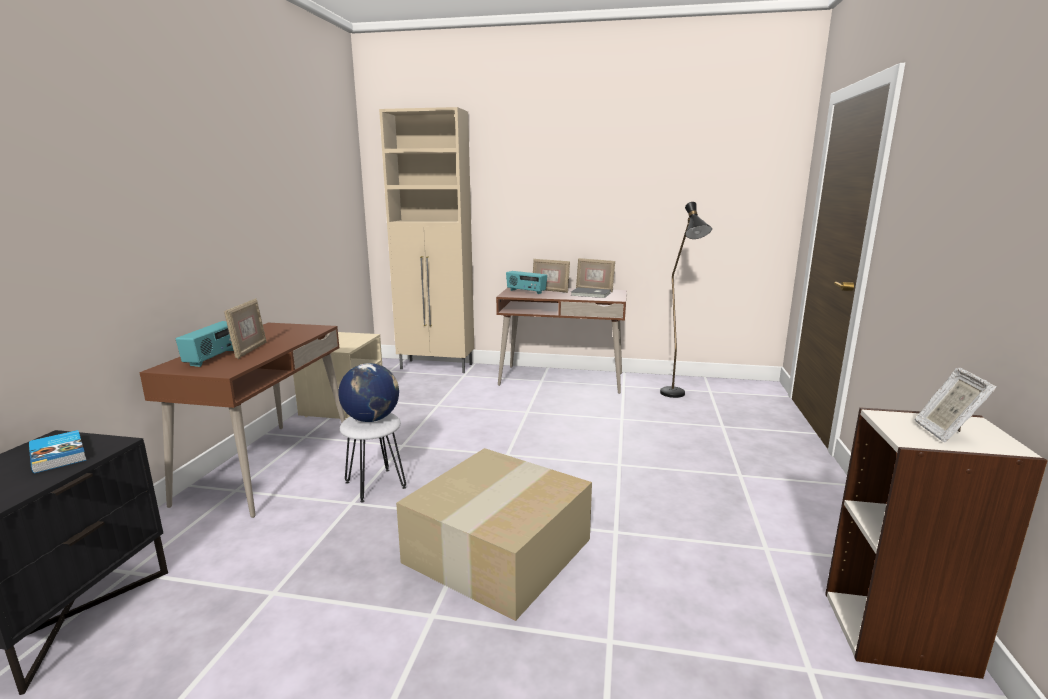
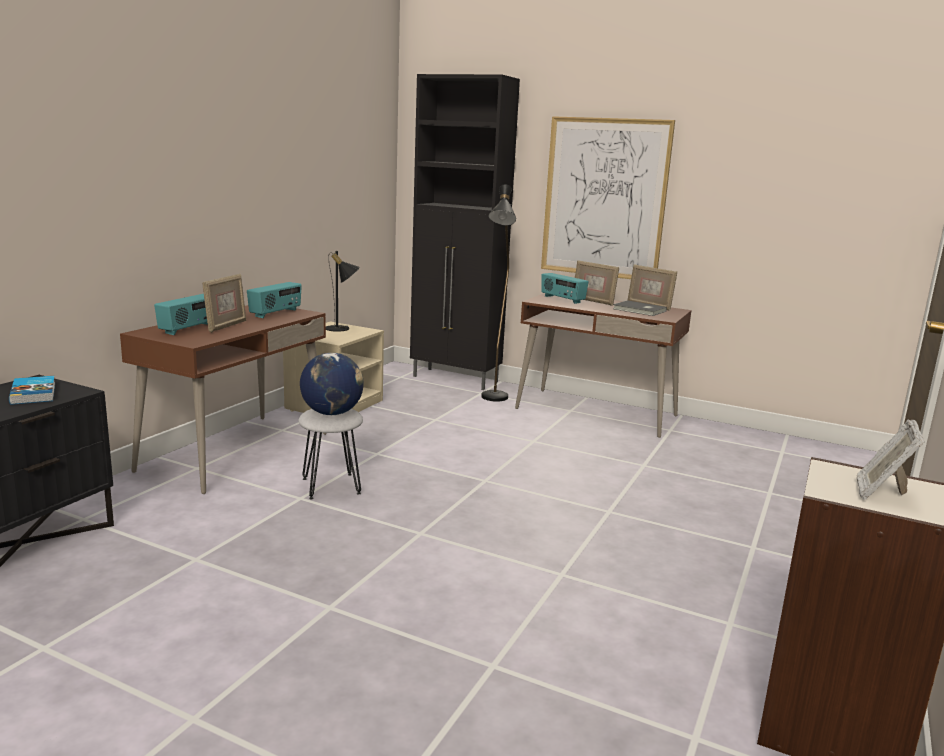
camera: 15 degrees right, 0 degrees up
beige cabinet [379,107,474,373] -> black cabinet [410,74,520,390]
cardboard box [396,448,592,621] -> none
black floor lamp [660,202,712,398] -> black floor lamp moved to [481,184,516,402]
none -> radio [247,282,302,318]
none -> black table lamp [326,251,360,332]
none -> picture [541,116,675,279]

